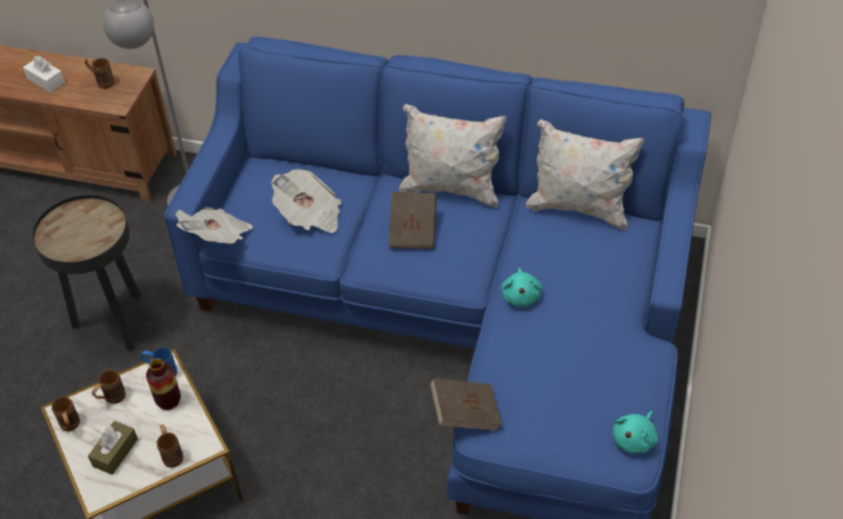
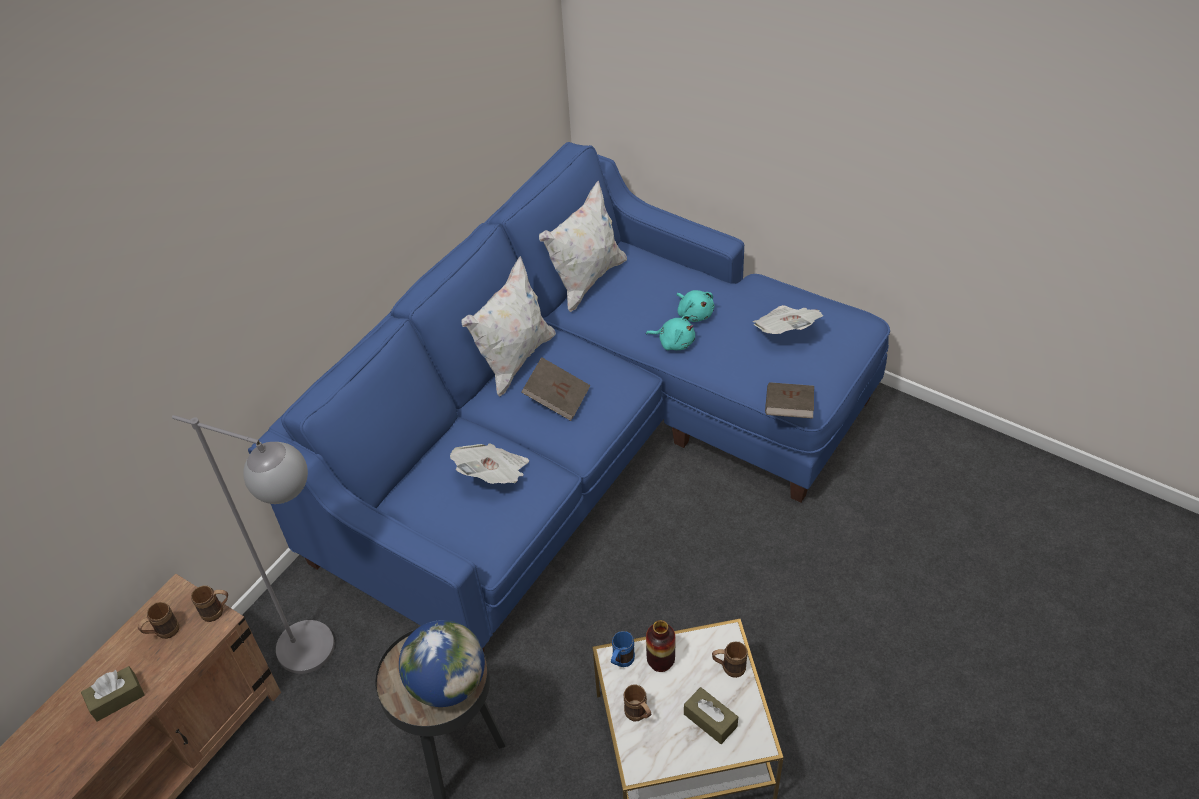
camera: 70 degrees left, 0 degrees up
white tissue box [23,56,65,93] -> brown tissue box [81,666,145,722]
brown mug [52,396,80,431] -> brown mug moved to [191,586,228,622]
newspaper [175,207,253,244] -> newspaper moved to [752,305,823,334]
turquoise plush toy [612,411,658,454] -> turquoise plush toy moved to [677,290,714,322]
none -> globe [399,620,485,707]

